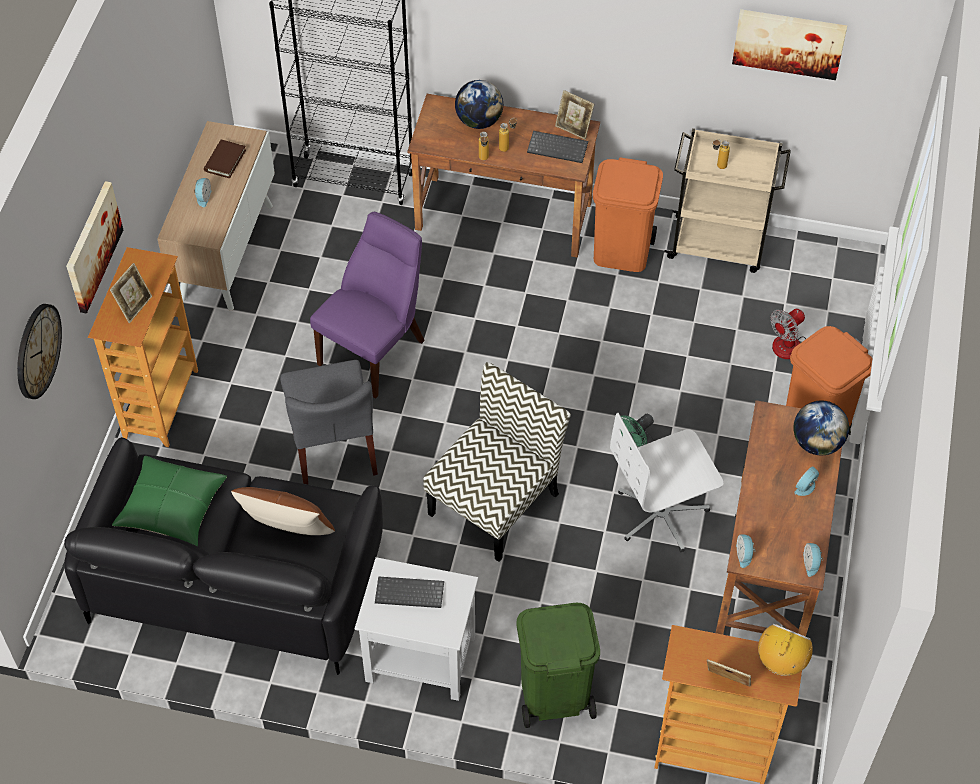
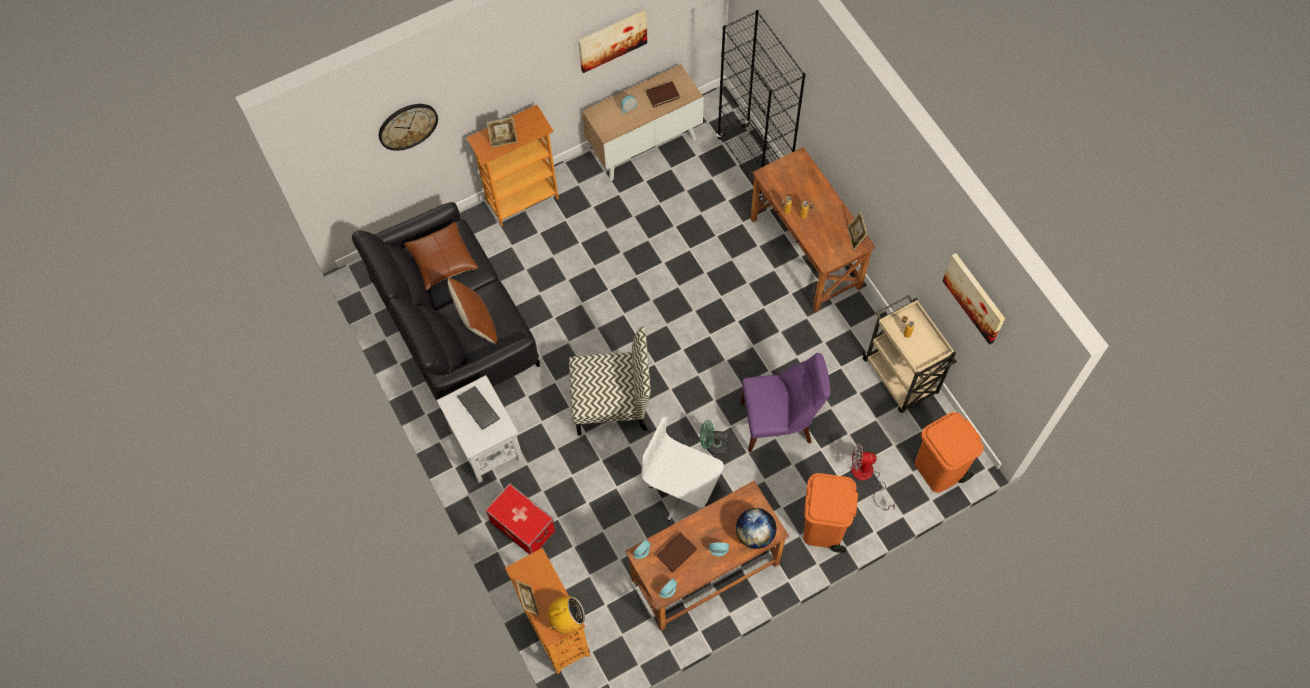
camera: 50 degrees right, 10 degrees up
picture [66,181,123,313] -> picture moved to [578,10,647,73]
green pillow [112,456,227,546] -> brown pillow [404,222,478,291]
grey chair [280,360,378,485] -> none
purple chair [310,212,425,398] -> purple chair moved to [740,353,830,452]
globe [455,80,503,129] -> none
green trash can [517,603,600,728] -> storage box [485,484,556,555]
keyboard [527,131,588,163] -> none
orange trash can [593,157,663,272] -> orange trash can moved to [915,412,984,493]
none -> brown book [657,532,697,572]

